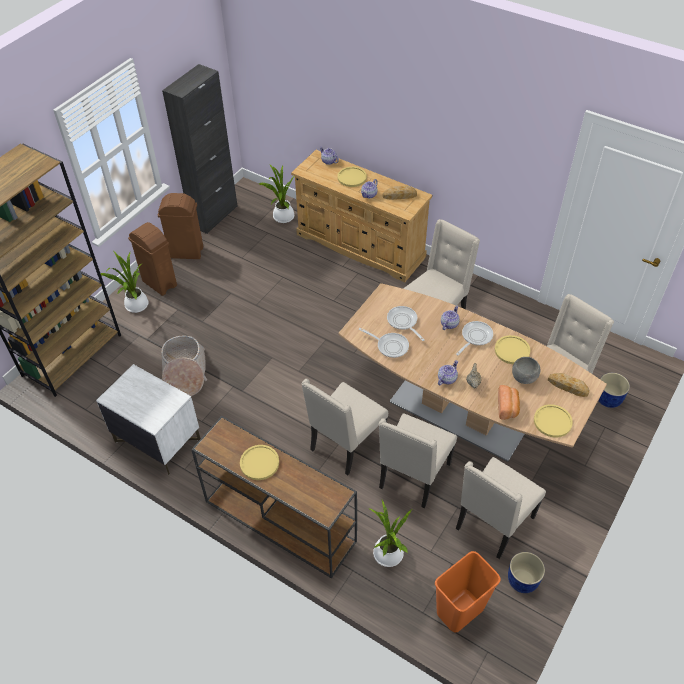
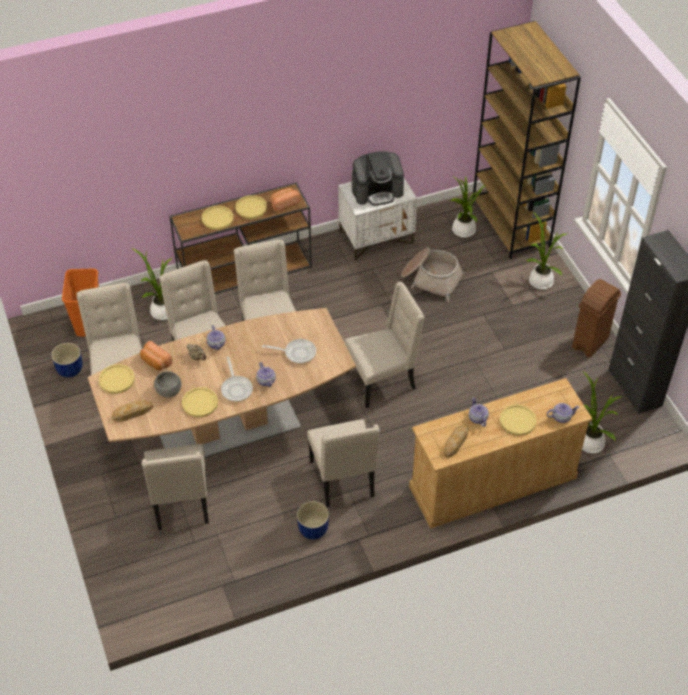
camera: 125 degrees right, 0 degrees up
brown trash can [128,222,177,296] -> none
frying pan [359,328,409,358] -> none
blue planter [598,373,630,408] -> blue planter moved to [297,501,329,540]
none -> yellow plate [202,206,233,230]
none -> bread [270,188,300,212]
none -> beige chair [344,282,425,408]
none -> coffee machine [352,151,404,206]
none -> potted plant [451,176,485,238]

